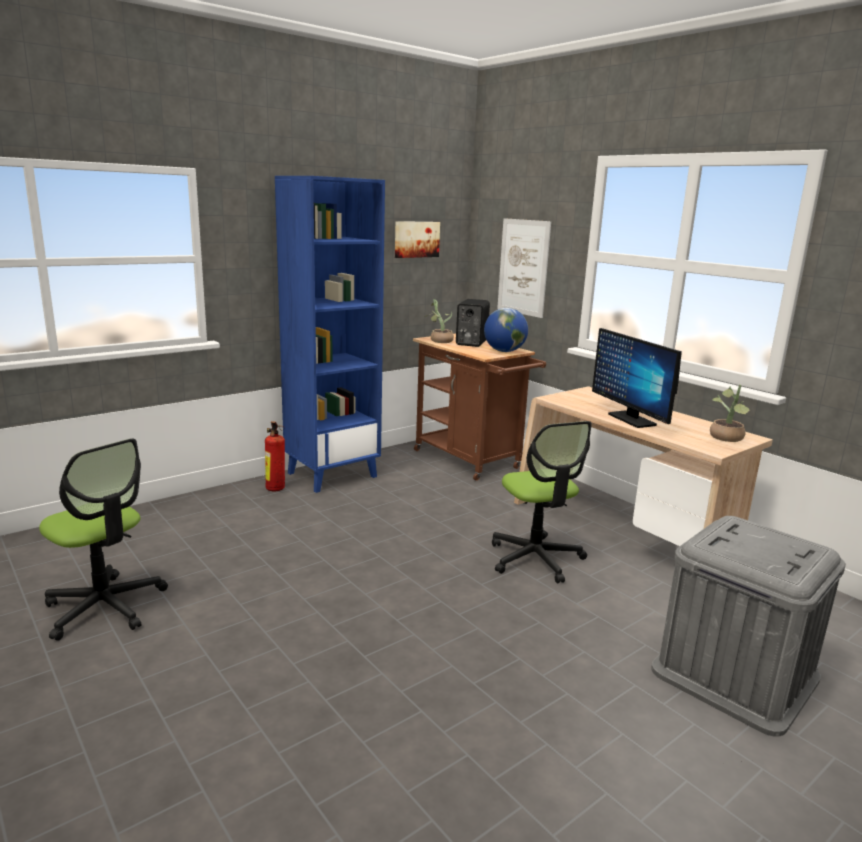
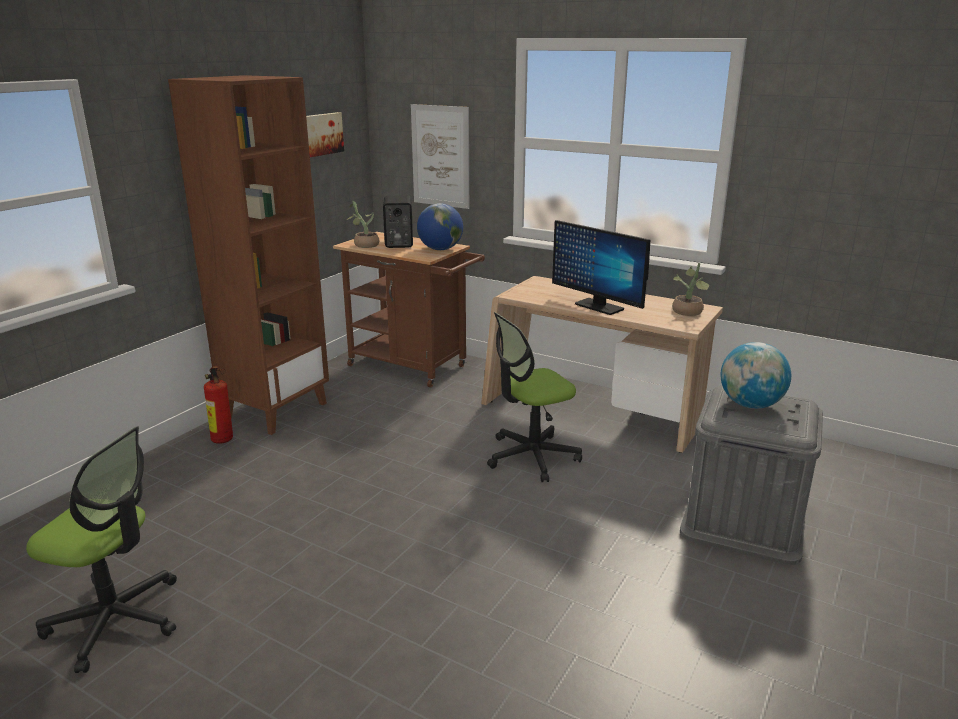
camera: 20 degrees left, 5 degrees up
blue bookcase [275,176,385,493] -> brown bookcase [168,75,329,435]
office chair [492,421,592,583] -> office chair turned 105 degrees clockwise [487,312,582,482]
none -> globe [720,342,791,409]

